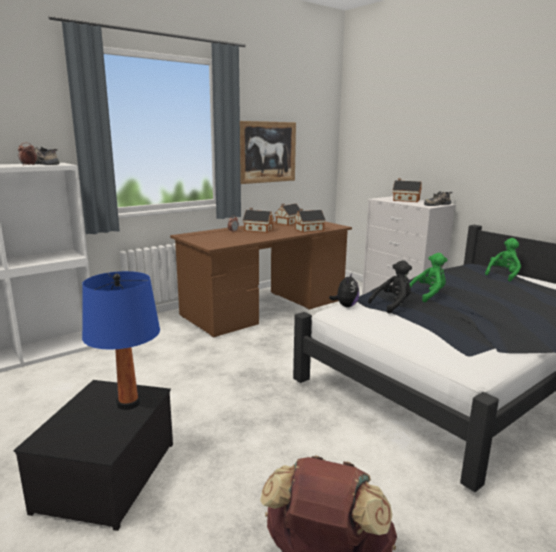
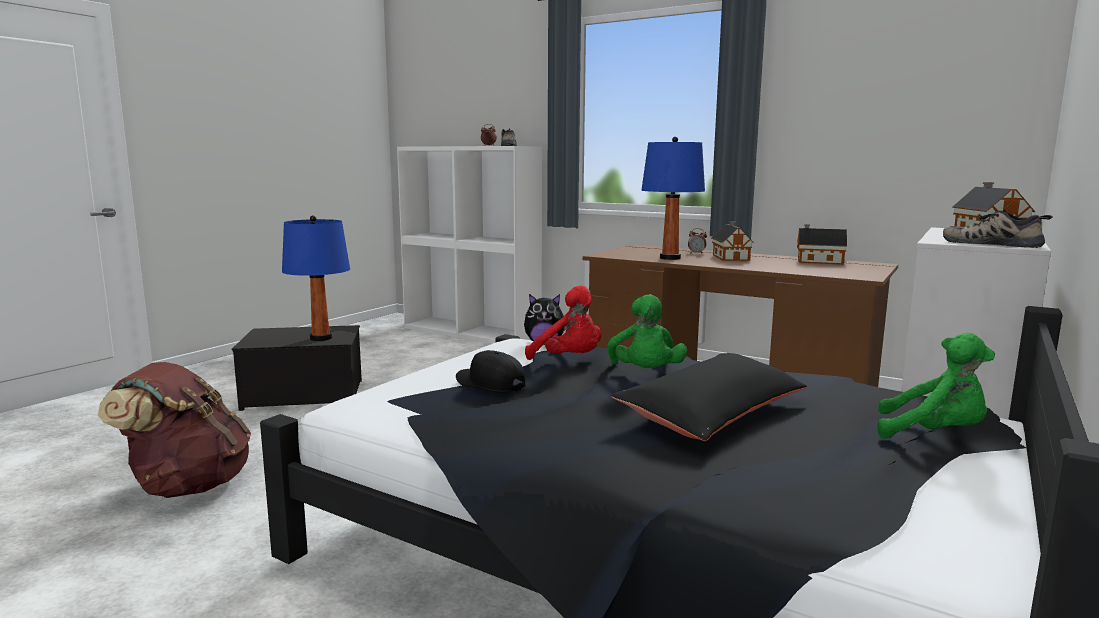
camera: 70 degrees right, 5 degrees down
picture [240,121,296,184] -> none
toy house [294,209,326,233] -> none
black plush toy [368,260,412,314] -> red plush toy [525,285,602,360]
green plush toy [410,253,448,302] -> green plush toy turned 45 degrees clockwise [607,294,687,368]
none -> black cap [456,350,526,393]
none -> black pillow [611,353,807,441]
none -> blue table lamp [641,137,705,260]

